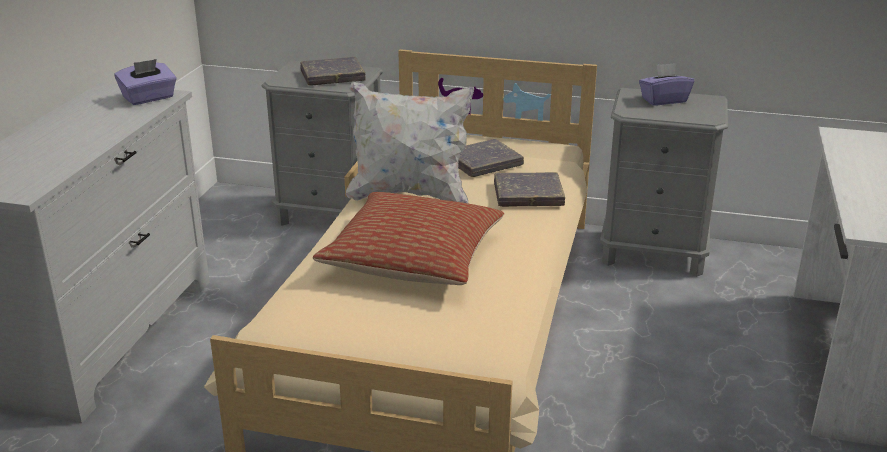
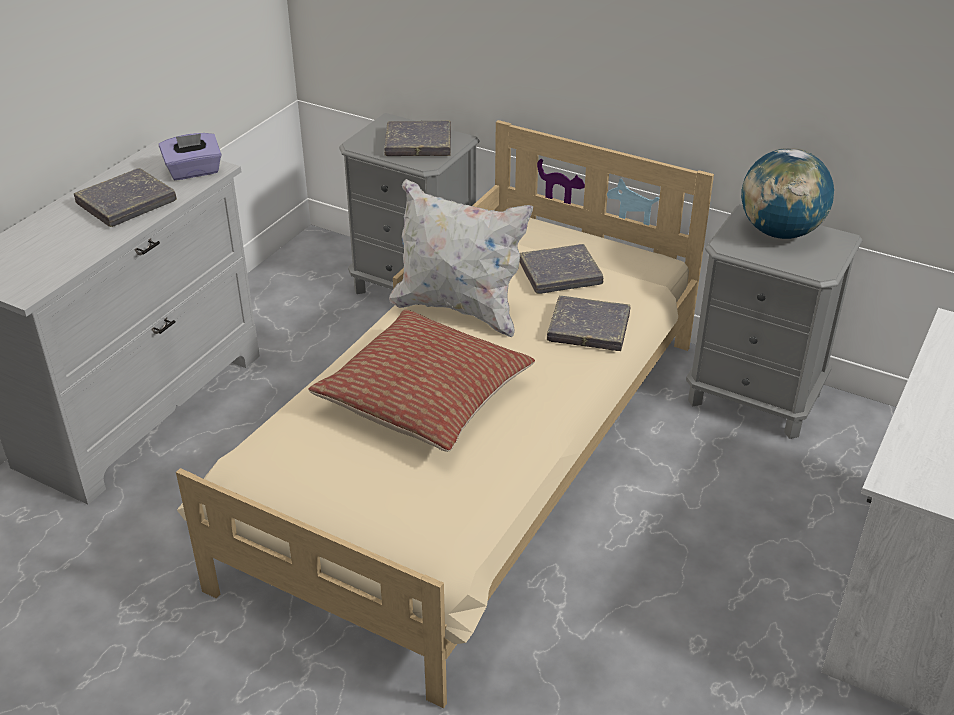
camera: 15 degrees right, 10 degrees up
purple tissue box [639,63,694,105] -> globe [741,148,834,239]
none -> grey book [74,168,177,227]

